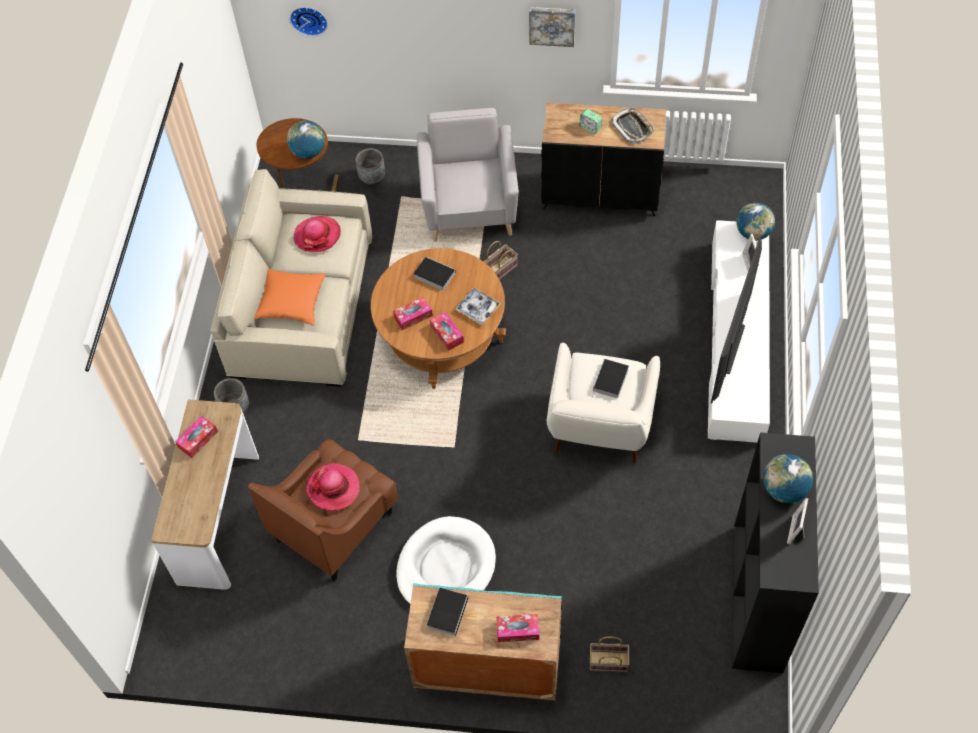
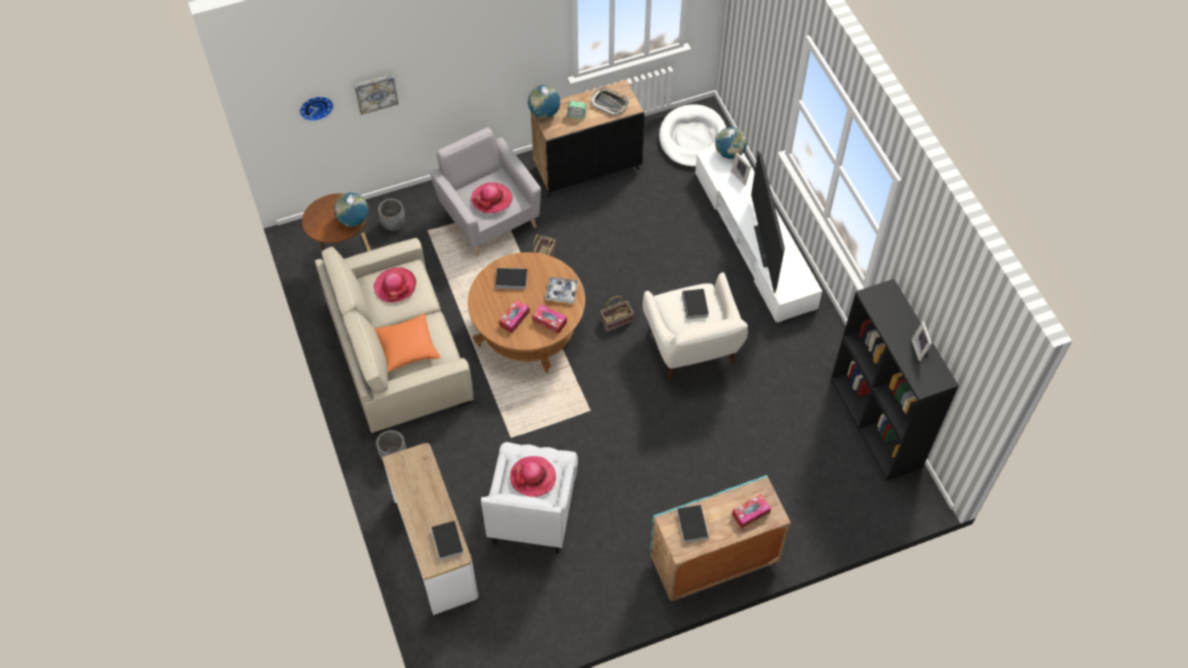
camera: 30 degrees left, 0 degrees up
tissue box [175,415,218,458] -> none
brown armchair [248,440,397,582] -> white armchair [481,442,578,554]
white dog bed [396,516,496,604] -> white dog bed moved to [659,105,726,168]
picture [529,7,575,47] -> picture moved to [354,74,399,115]
basket [590,636,629,672] -> basket moved to [601,296,634,331]
globe [763,454,813,503] -> globe moved to [528,85,560,118]
none -> book [431,521,464,566]
none -> hat [471,182,512,214]

